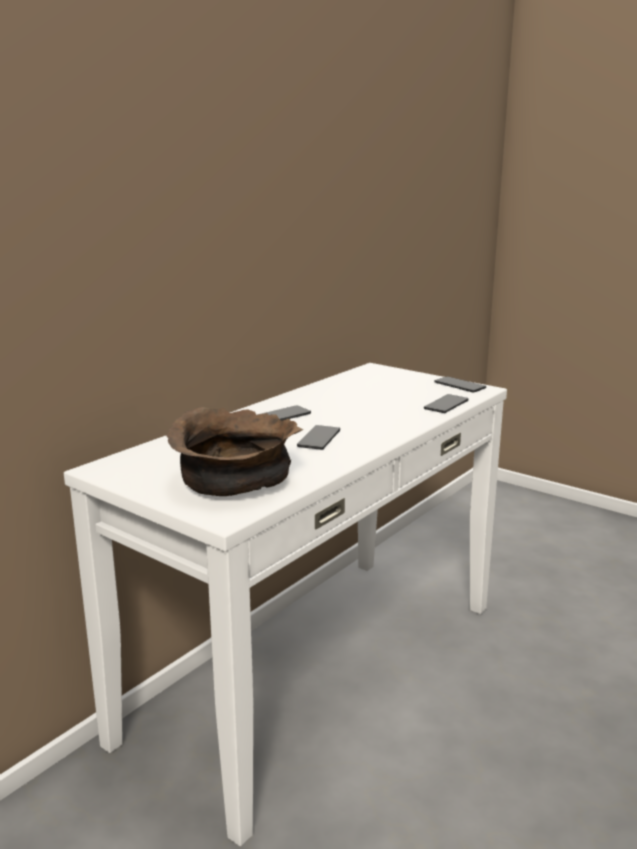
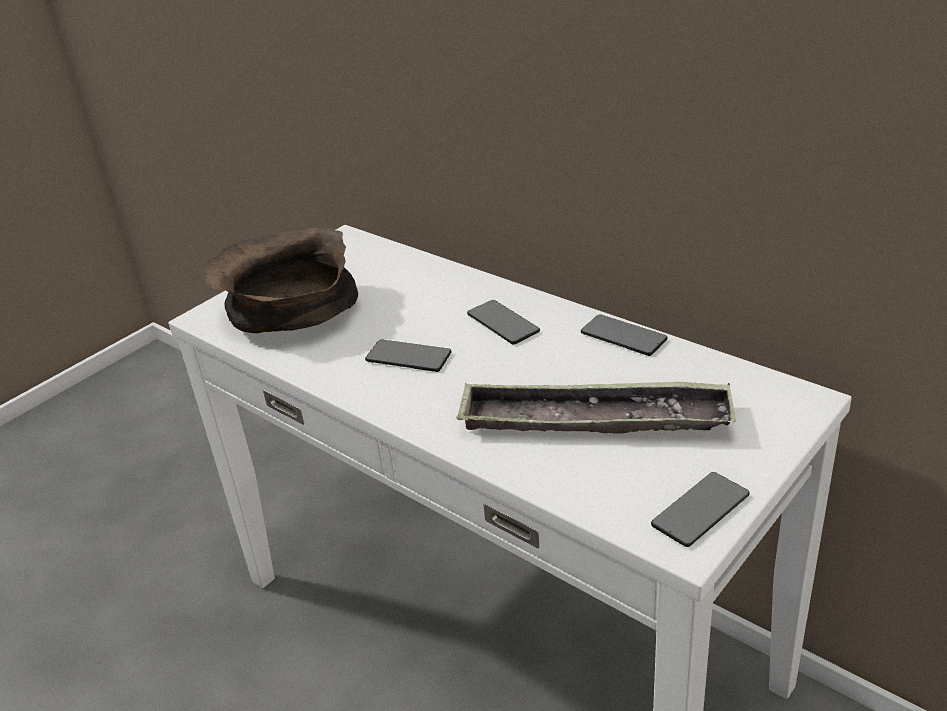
camera: 95 degrees right, 15 degrees up
phone [424,394,468,413] -> phone moved to [581,314,668,356]
none -> tray [456,382,736,433]

